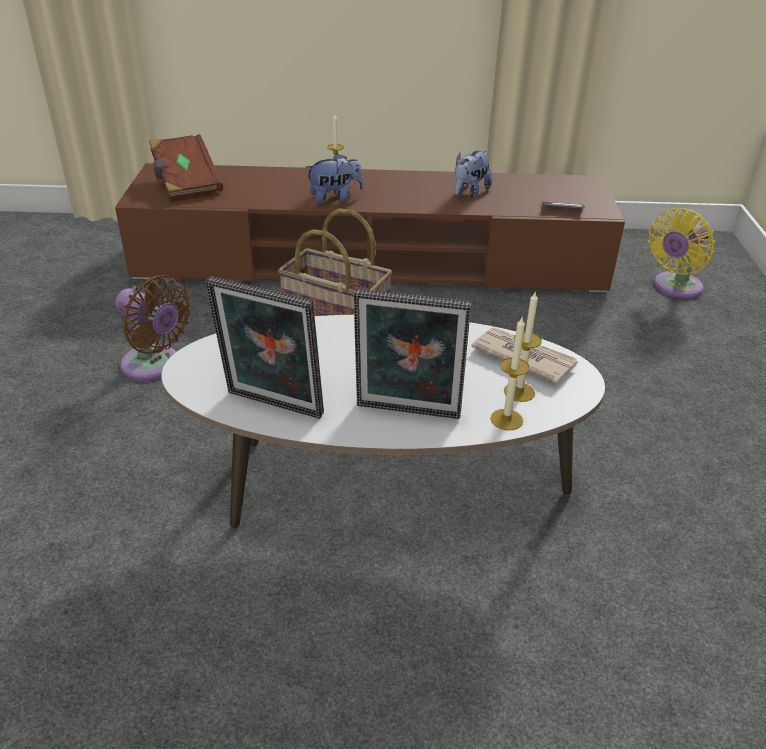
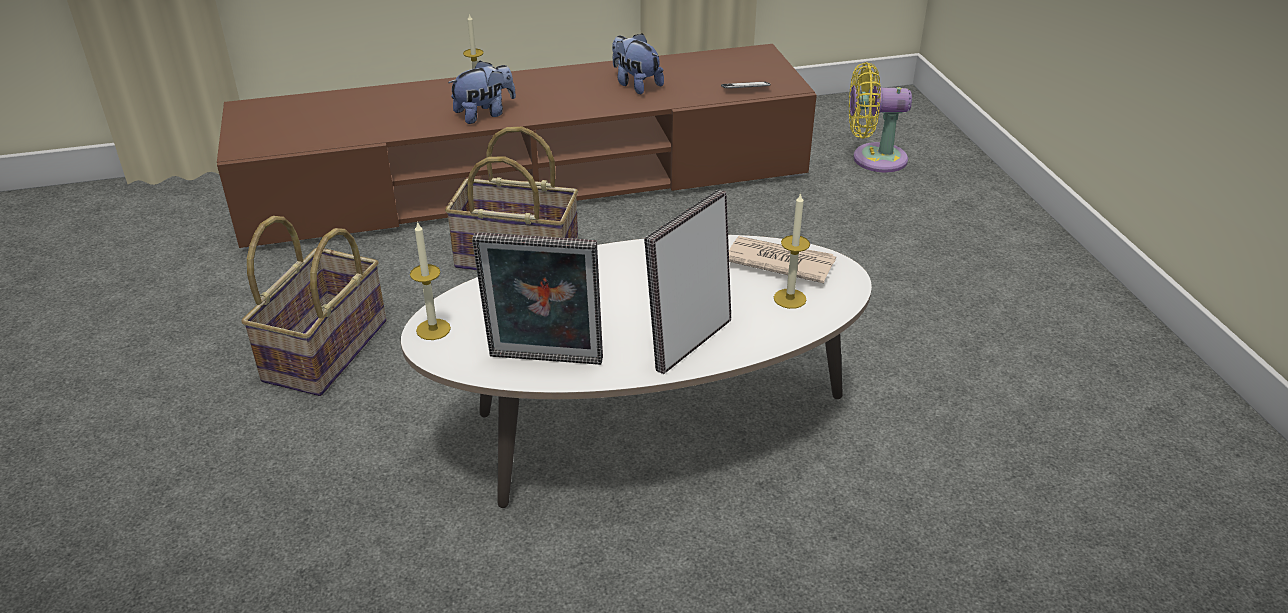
camera: 15 degrees left, 0 degrees up
brown fan [116,275,191,381] -> basket [241,216,386,396]
brown book [149,134,223,201] -> none
picture frame [354,289,471,419] -> picture frame turned 135 degrees clockwise [644,189,731,374]
plush toy [454,150,492,198] -> plush toy turned 120 degrees clockwise [612,33,664,94]
candle [490,317,530,430] -> candle moved to [410,221,451,340]
yellow fan [648,208,715,299] -> yellow fan turned 60 degrees clockwise [849,62,912,173]

